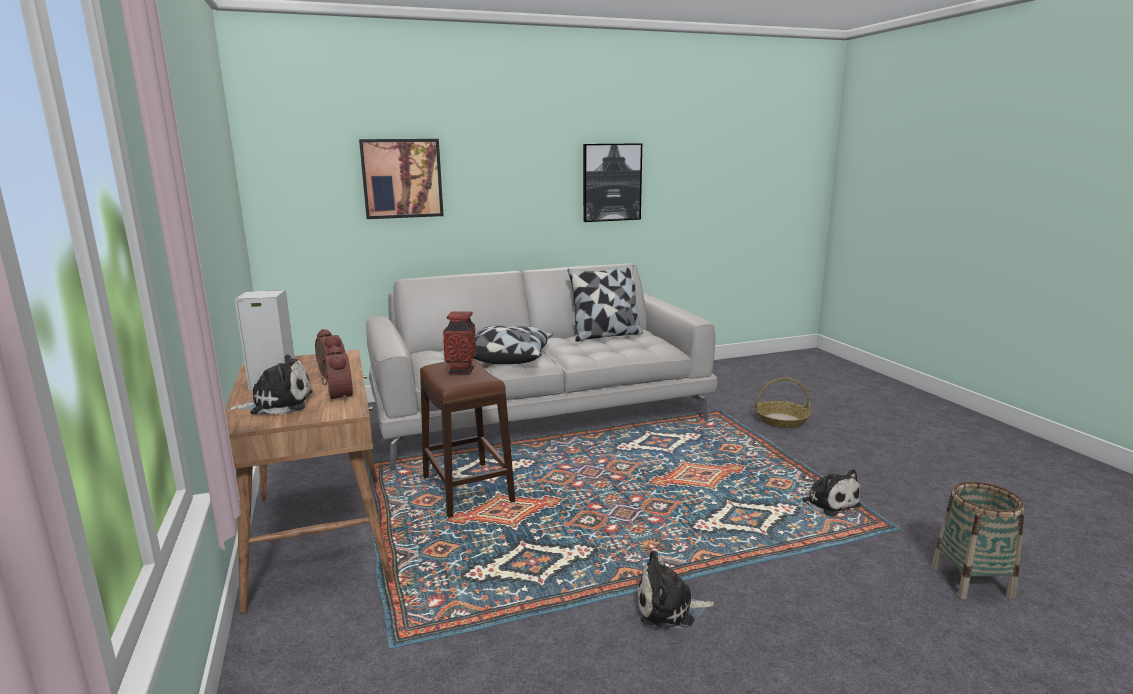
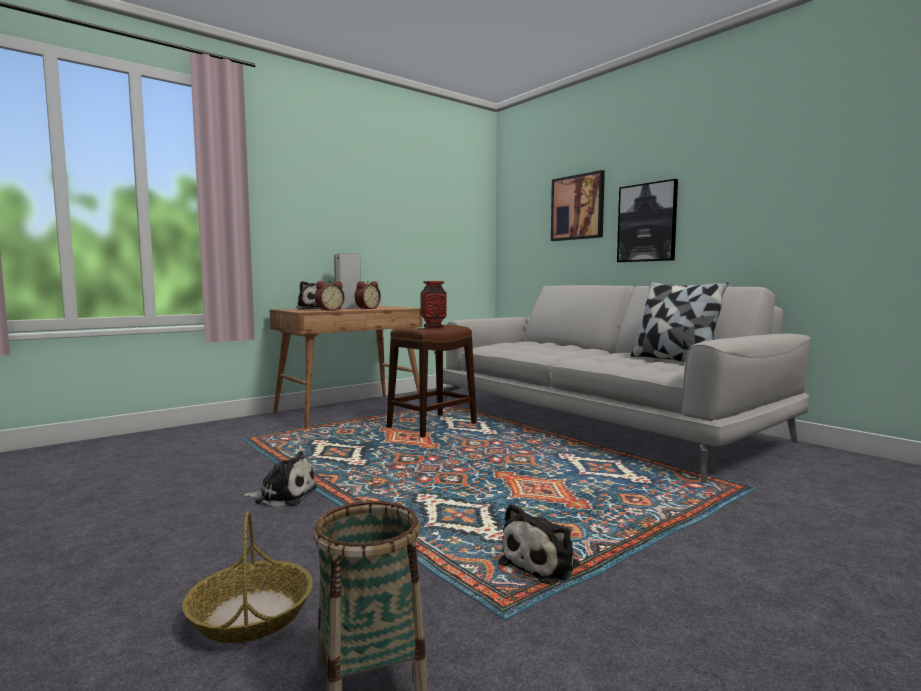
camera: 70 degrees right, 10 degrees down
pillow [473,326,553,364] -> none
picture [583,143,642,222] -> picture moved to [617,179,678,262]
plush toy [636,550,714,629] -> plush toy turned 120 degrees clockwise [242,451,317,508]
basket [755,378,811,428] -> basket moved to [182,510,313,643]

